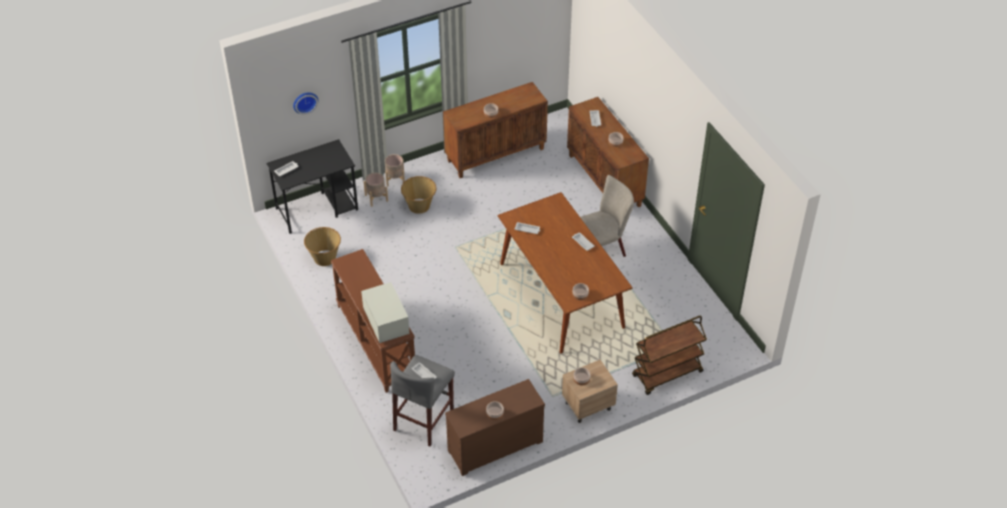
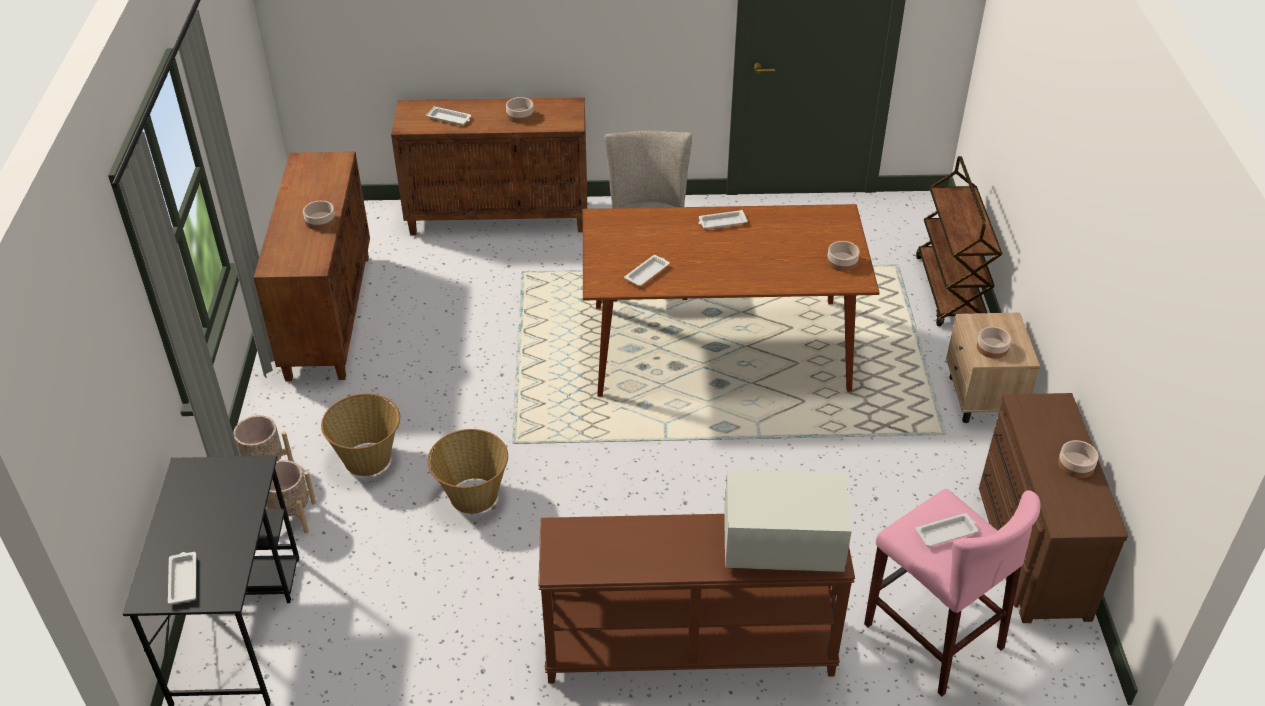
camera: 65 degrees left, 5 degrees down
wall clock [293,92,318,114] -> none
basket [304,227,341,266] -> basket moved to [427,429,508,514]
grey stool [390,355,455,446] -> pink stool [864,489,1040,696]

